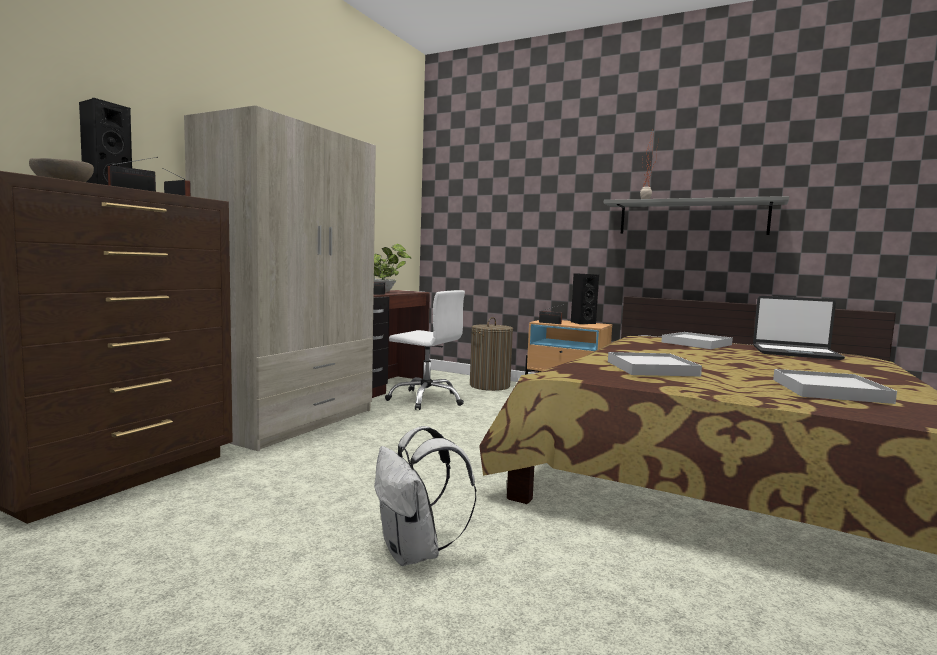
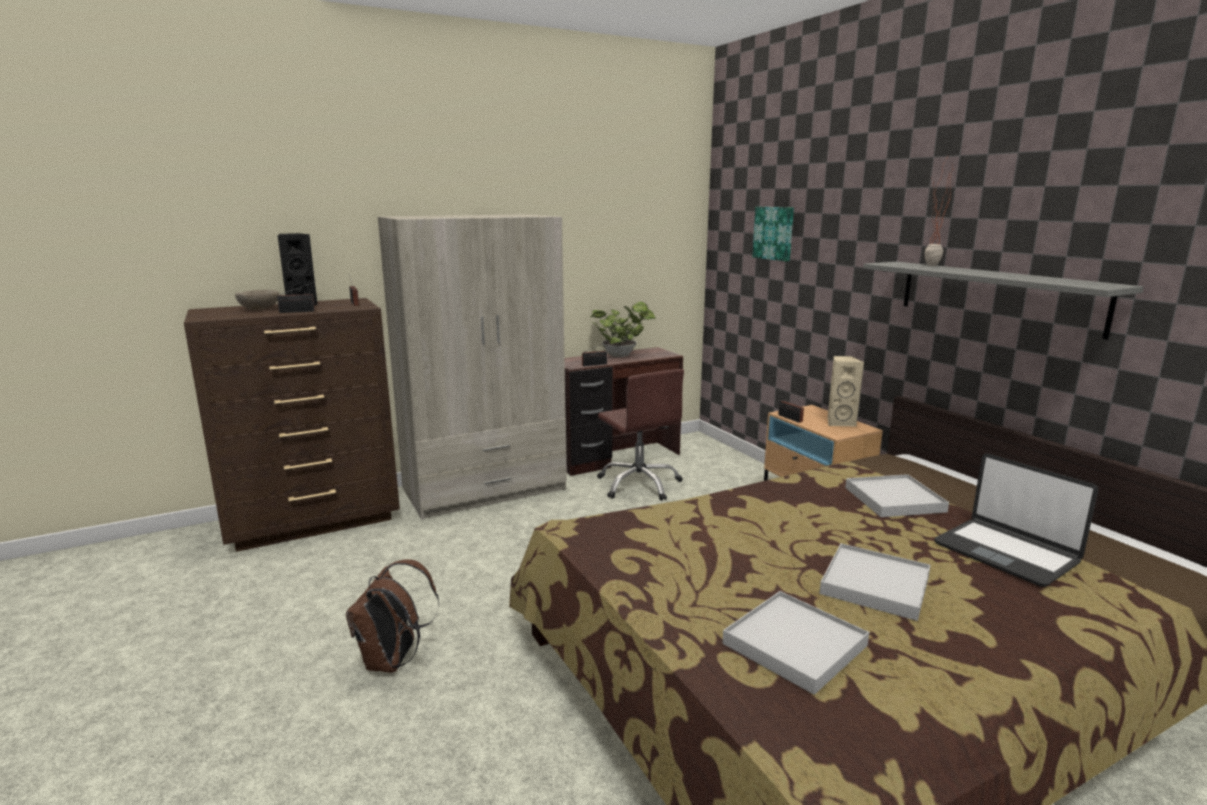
camera: 35 degrees right, 10 degrees up
white backpack [374,426,477,566] -> brown backpack [346,559,439,673]
white office chair [385,290,465,410] -> brown office chair [597,369,684,501]
laundry basket [470,317,513,391] -> none
black speaker [571,274,599,324] -> beige speaker [827,356,864,426]
white tray [608,352,702,376] -> white tray moved to [819,543,931,621]
none -> picture [752,207,794,261]

